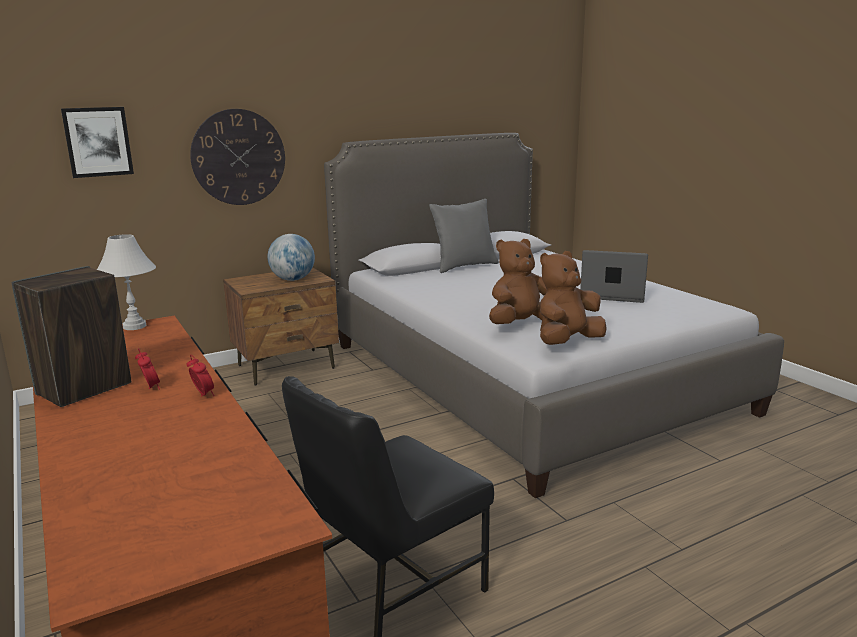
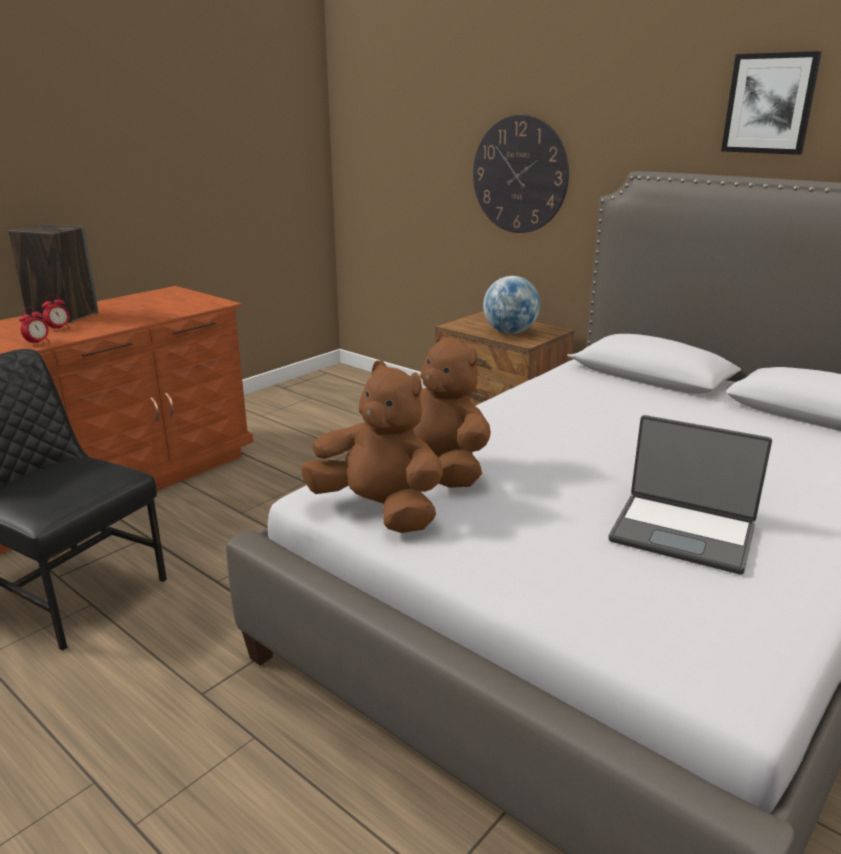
camera: 70 degrees right, 5 degrees up
picture [61,107,134,178] -> picture moved to [721,51,822,155]
white table lamp [97,234,156,330] -> none
grey pillow [429,199,499,273] -> none
laptop [580,250,648,303] -> laptop turned 120 degrees clockwise [609,415,772,575]

